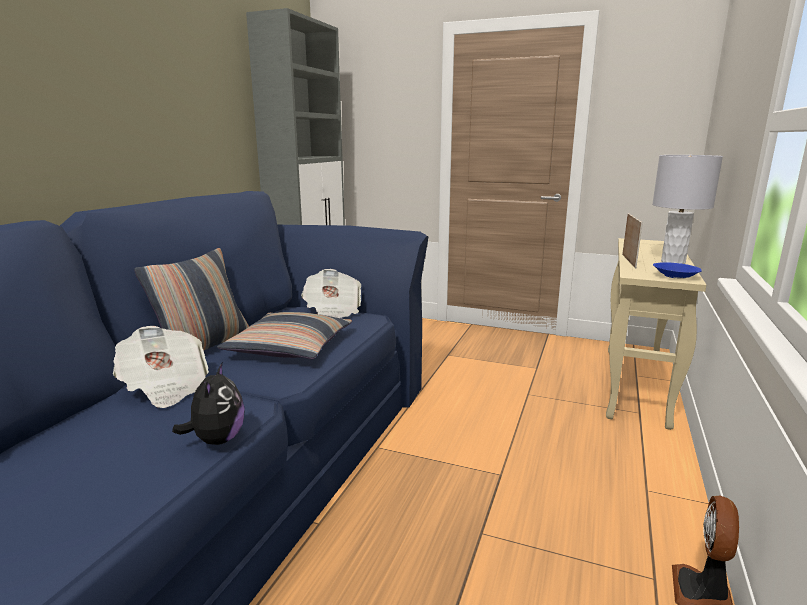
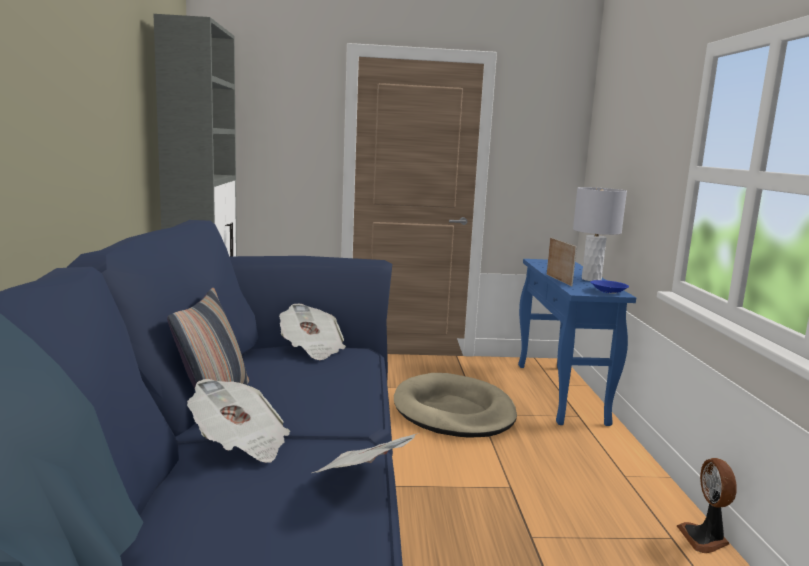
camera: 25 degrees left, 5 degrees down
plush toy [172,363,245,445] -> newspaper [312,433,418,473]
pillow [217,312,352,359] -> none
beige console table [606,238,706,430] -> blue console table [518,259,636,426]
none -> beige dog bed [394,373,517,438]

